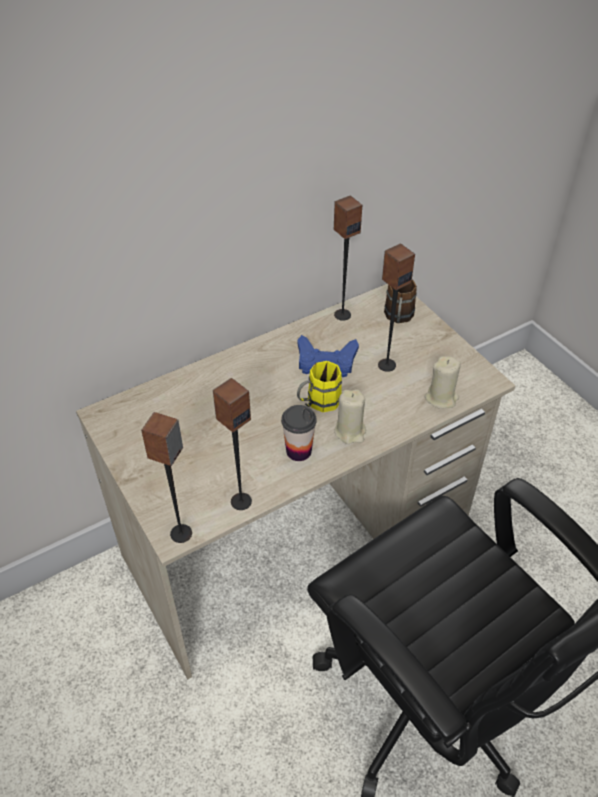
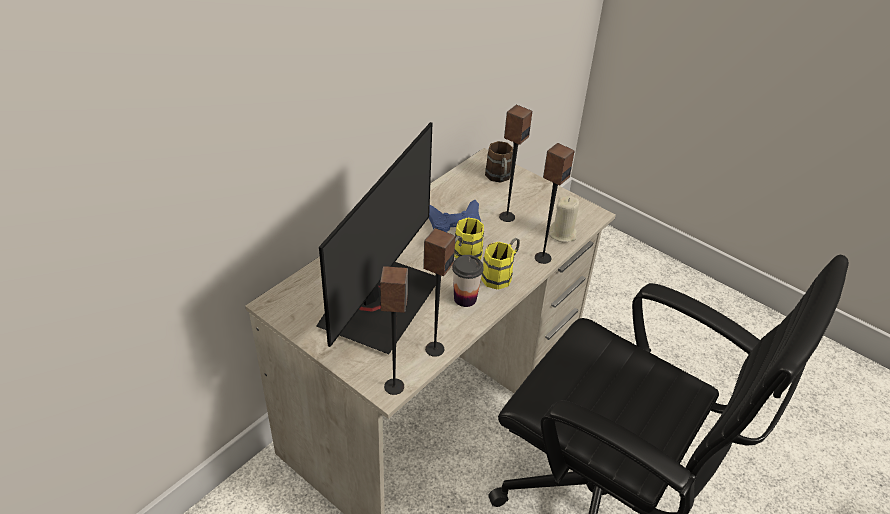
camera: 20 degrees left, 5 degrees down
speaker [334,196,362,321] -> speaker moved to [535,143,575,264]
beige candle [334,389,366,444] -> yellow mug [481,238,520,290]
none -> monitor [316,122,436,354]

